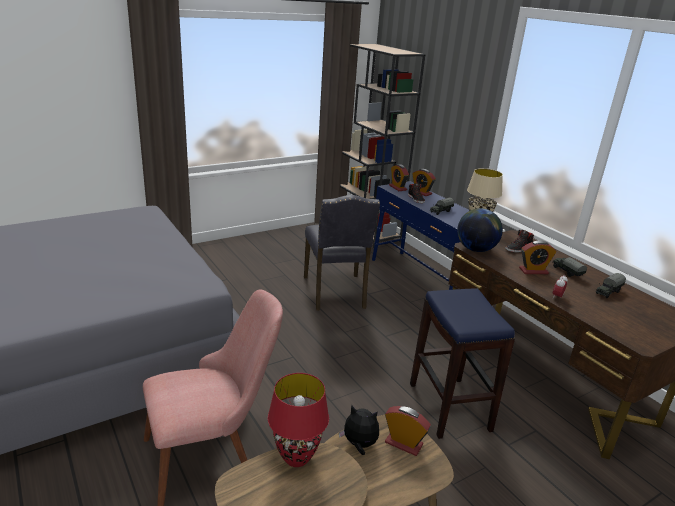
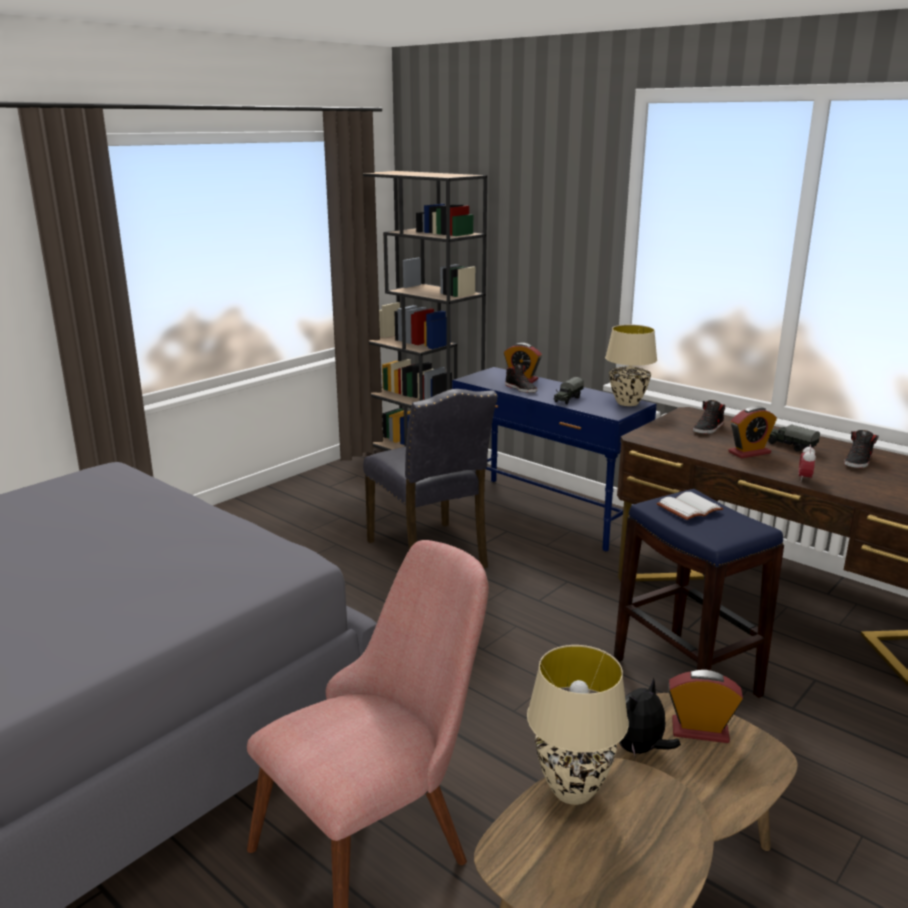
camera: 15 degrees left, 5 degrees down
red table lamp [268,373,329,467] -> beige table lamp [527,645,629,805]
plush toy [339,405,379,455] -> plush toy turned 45 degrees counterclockwise [619,678,681,756]
alarm clock [389,164,409,191] -> none
globe [457,208,503,252] -> none
toy truck [595,273,626,298] -> black shoe [844,430,879,468]
none -> white book [656,492,723,520]

